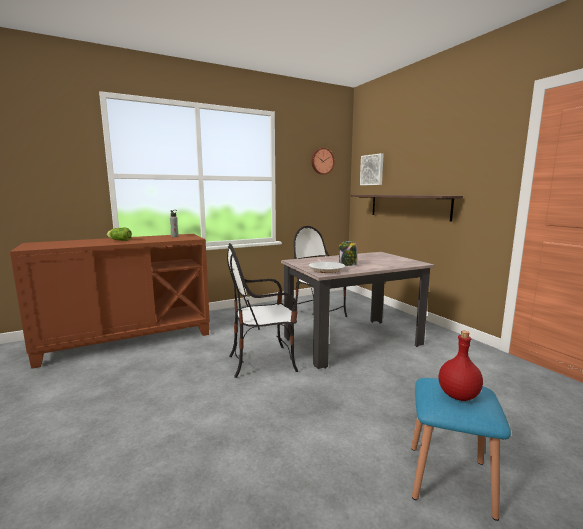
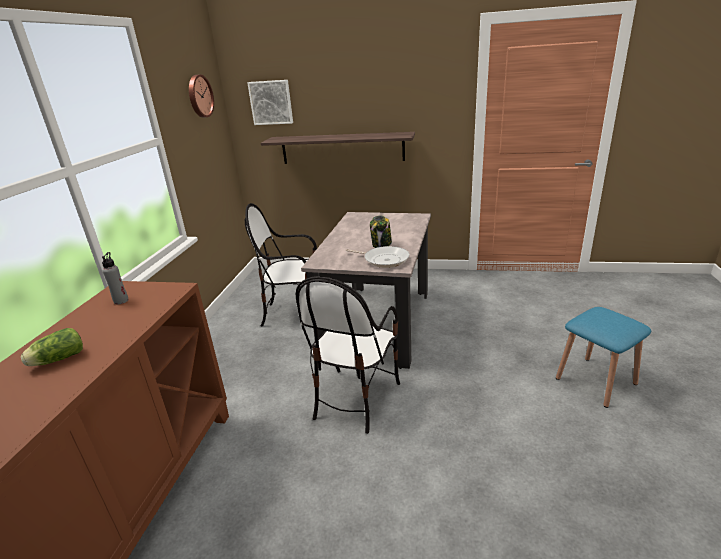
camera: 50 degrees left, 15 degrees up
red bottle [439,331,483,401] -> none

